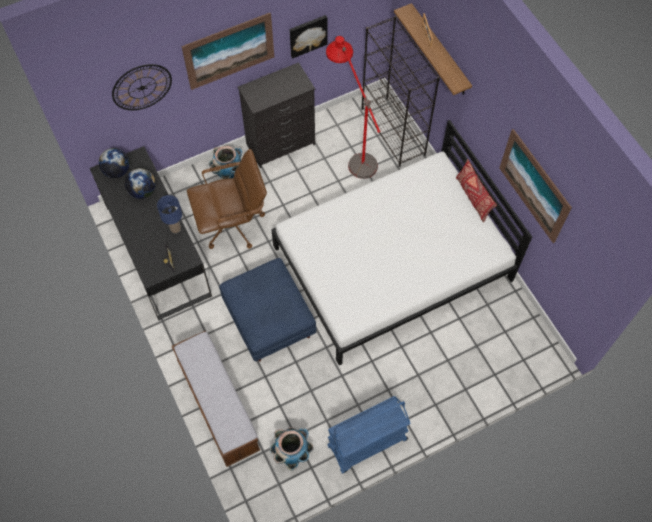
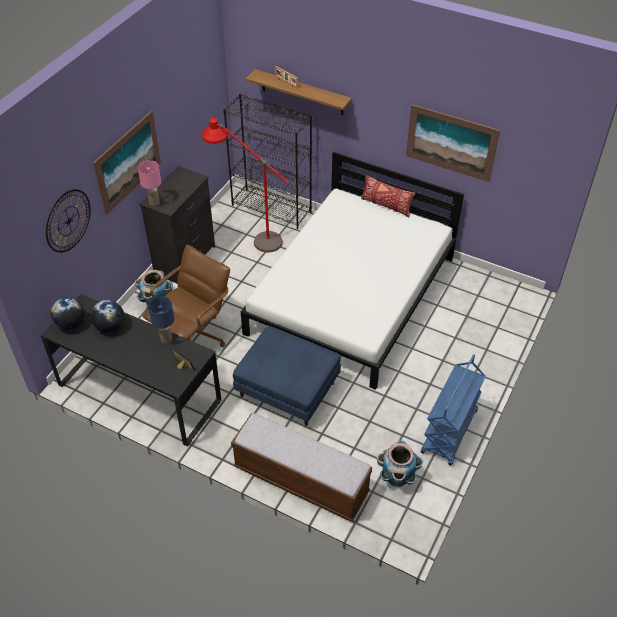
camera: 35 degrees left, 15 degrees down
picture [290,15,327,58] -> none
none -> pink table lamp [138,160,161,206]

